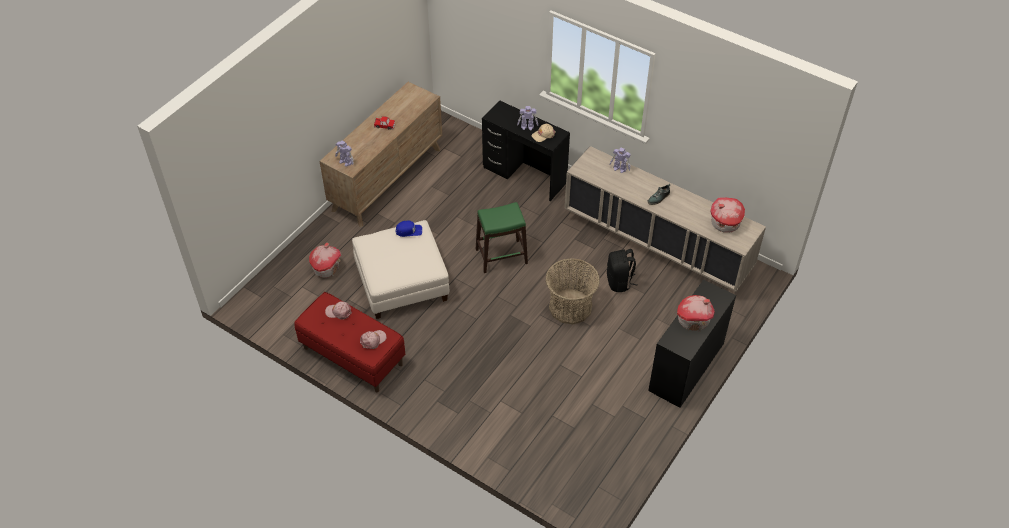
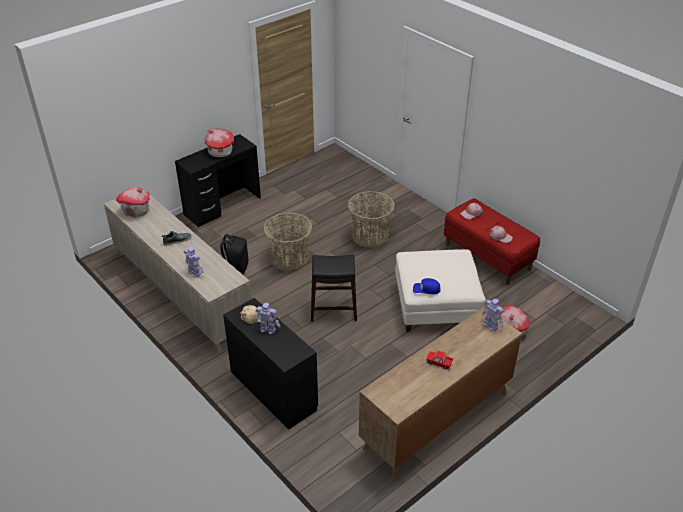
camera: 165 degrees left, 10 degrees down
green stool [476,202,528,273] -> black stool [311,255,357,322]
none -> basket [348,191,395,248]

